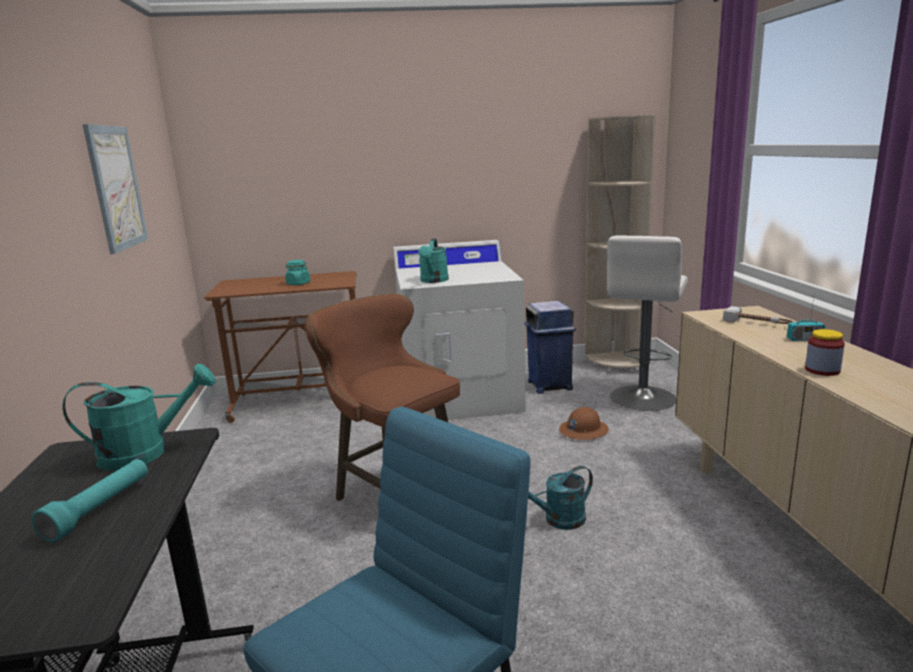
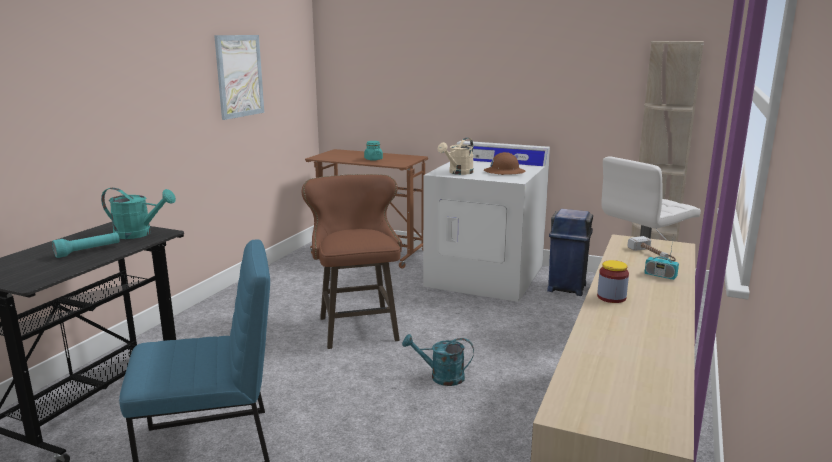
camera: 30 degrees right, 0 degrees up
turquoise watering can [418,239,449,283] -> beige watering can [438,138,474,175]
brown hard hat [559,407,609,440] -> brown hard hat moved to [484,152,525,175]

